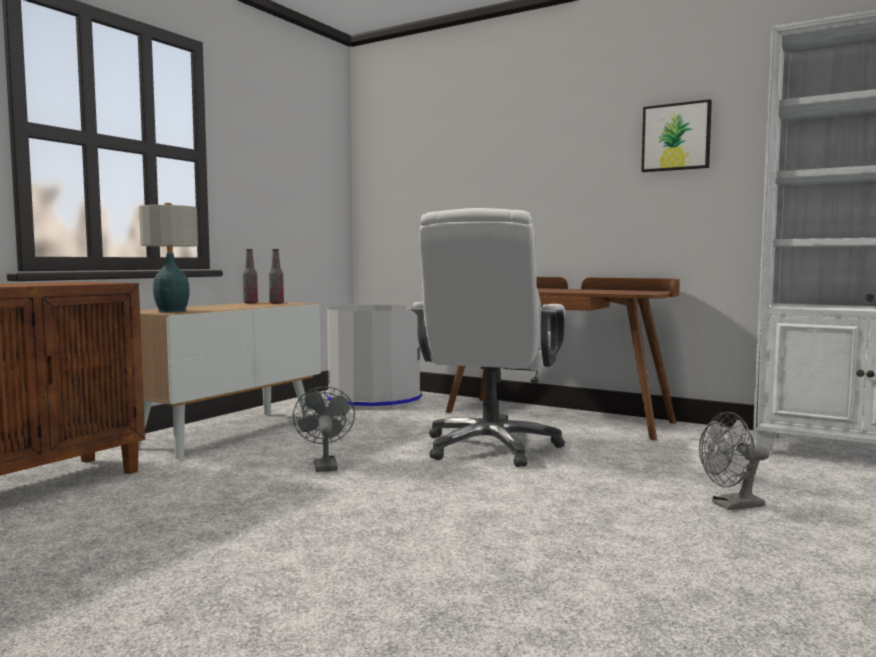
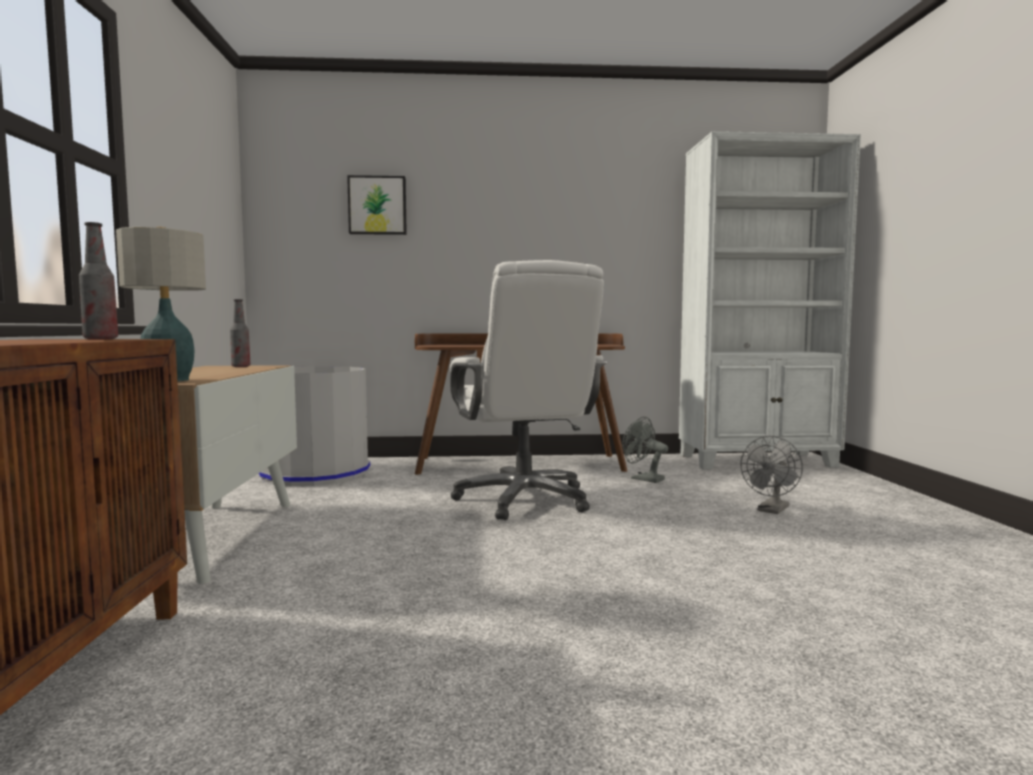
camera: 35 degrees left, 0 degrees up
bottle [243,249,258,303] -> bottle moved to [79,222,118,340]
grey fan [293,387,355,472] -> grey fan moved to [622,416,668,483]
picture [641,99,712,172] -> picture moved to [347,175,407,235]

